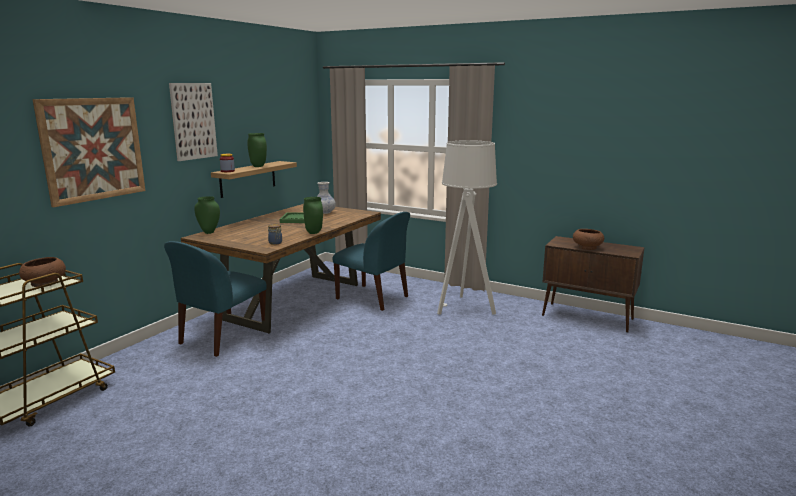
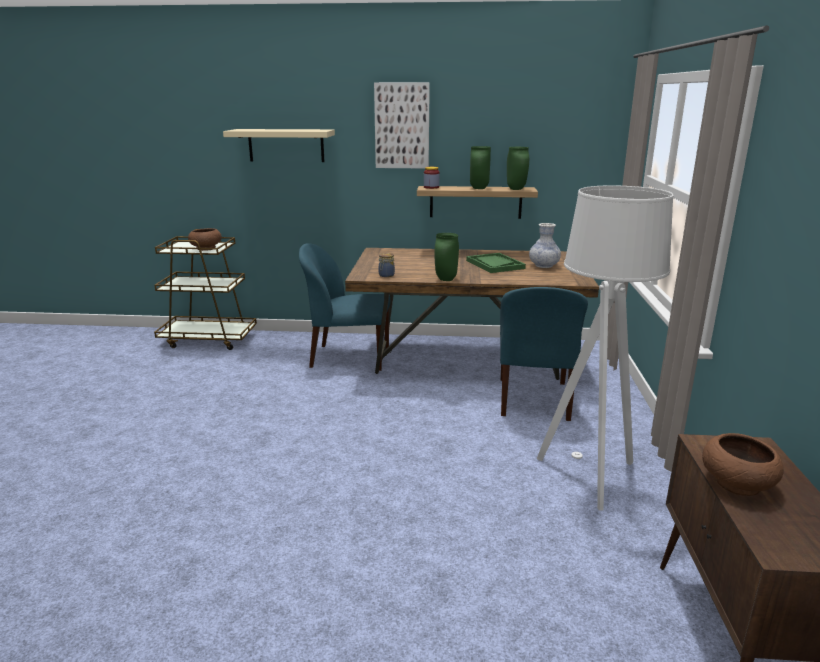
camera: 65 degrees right, 5 degrees up
picture [32,97,145,207] -> beige shelf [223,129,335,162]
green vase [194,196,220,234] -> green vase moved to [507,147,529,190]

